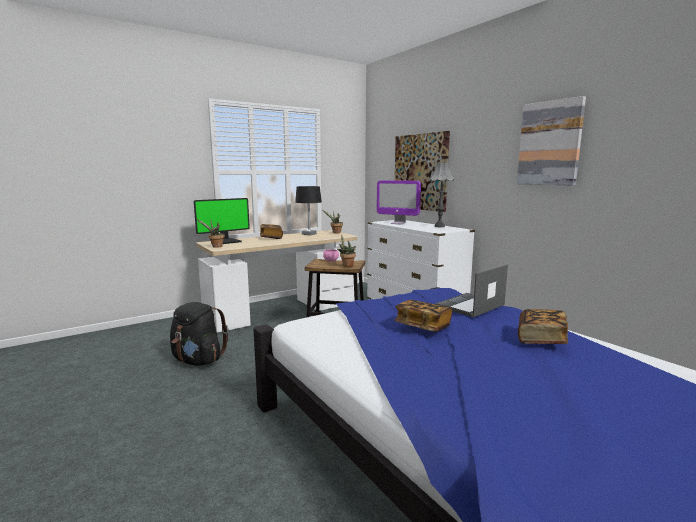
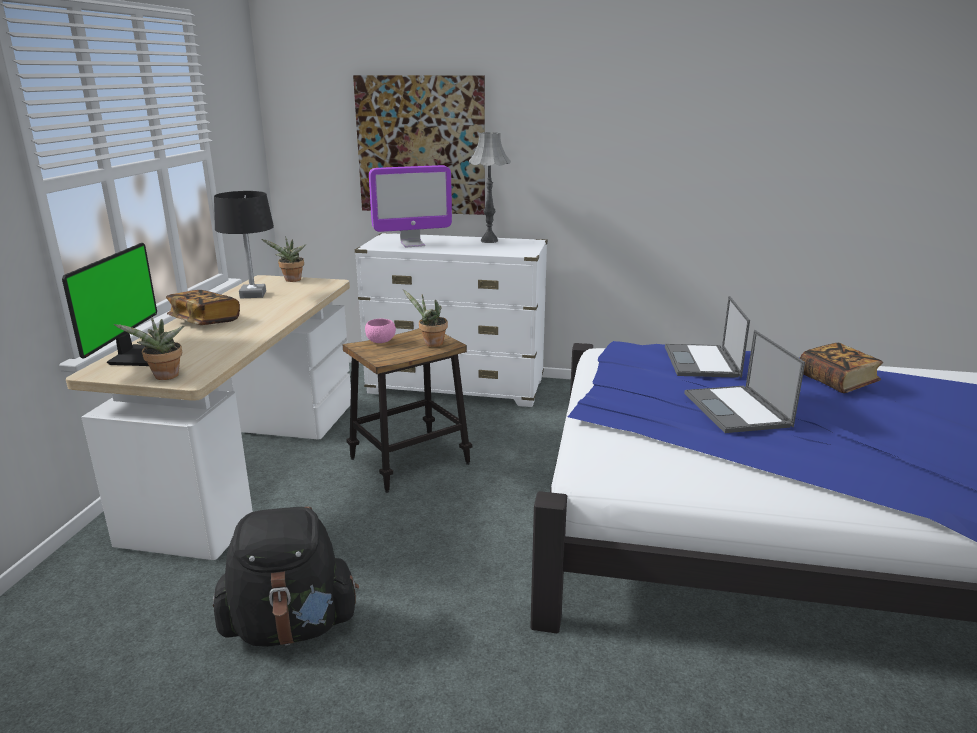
camera: 45 degrees left, 10 degrees up
book [394,300,452,332] -> laptop [684,330,805,433]
picture [517,96,586,186] -> none

